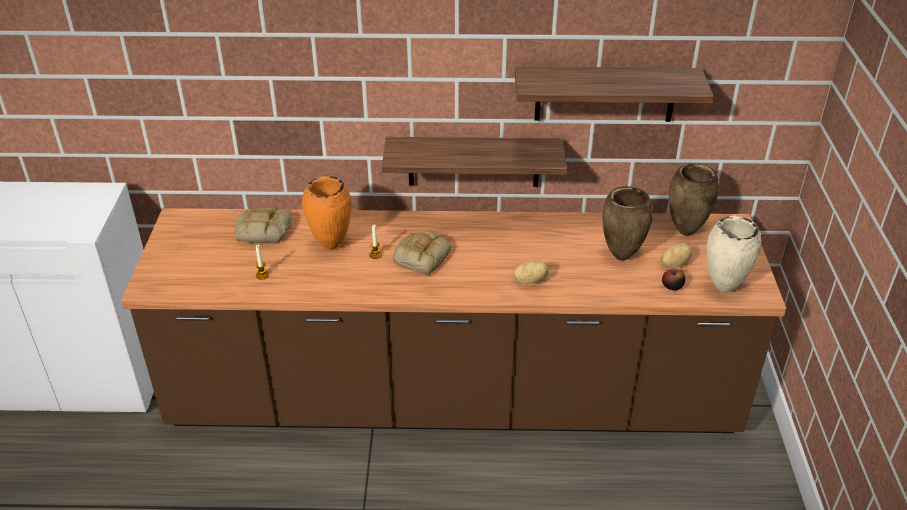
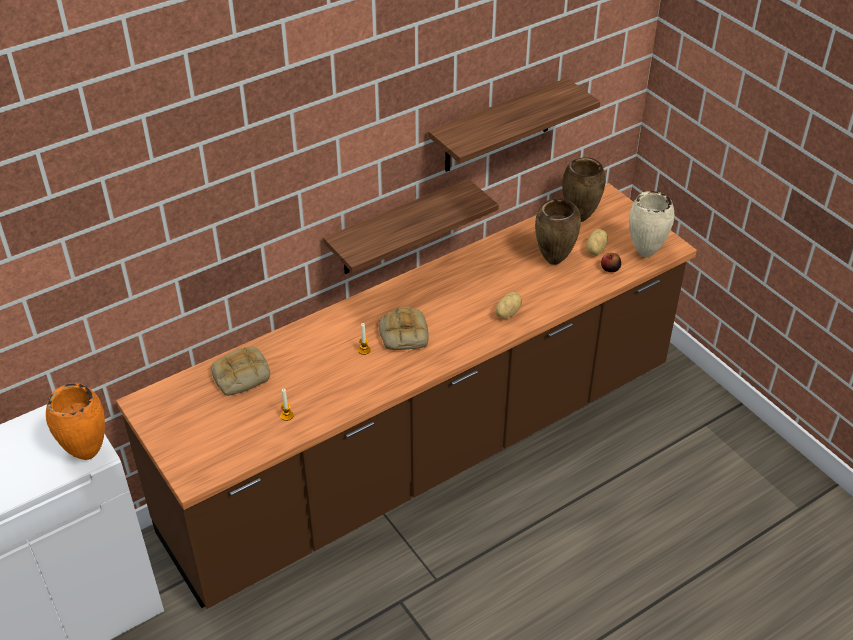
camera: 35 degrees left, 5 degrees up
orange vase [302,176,351,250] -> orange vase moved to [46,383,105,460]

